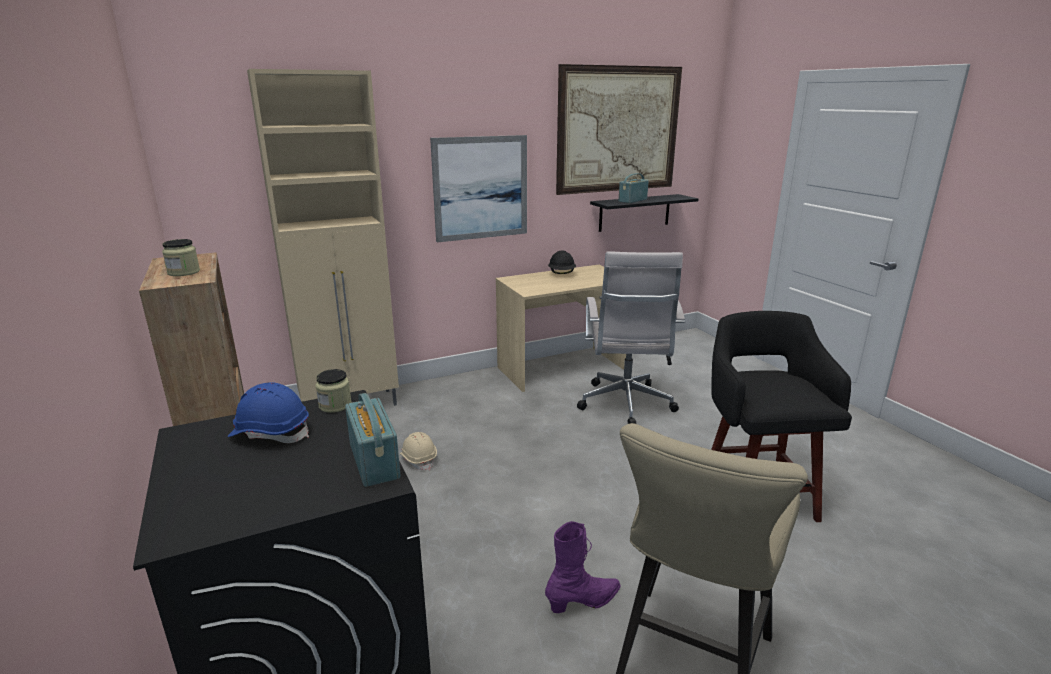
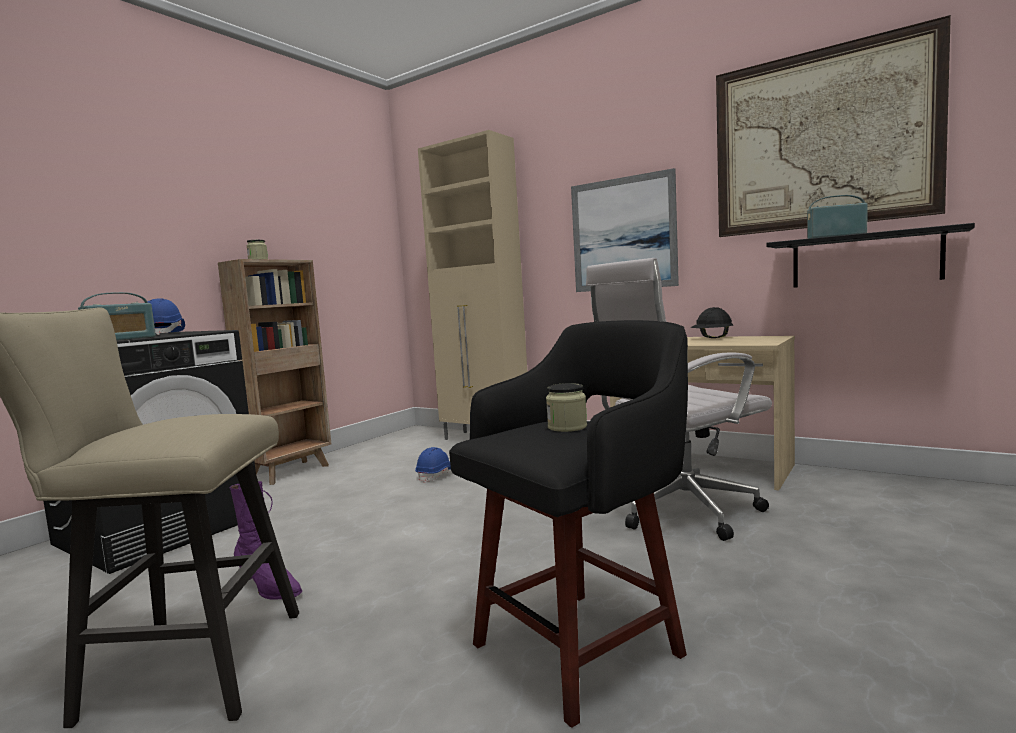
camera: 60 degrees right, 15 degrees down
jar [315,369,352,413] -> jar moved to [546,383,587,432]
beige hard hat [400,432,437,470] -> blue hard hat [415,447,451,483]

